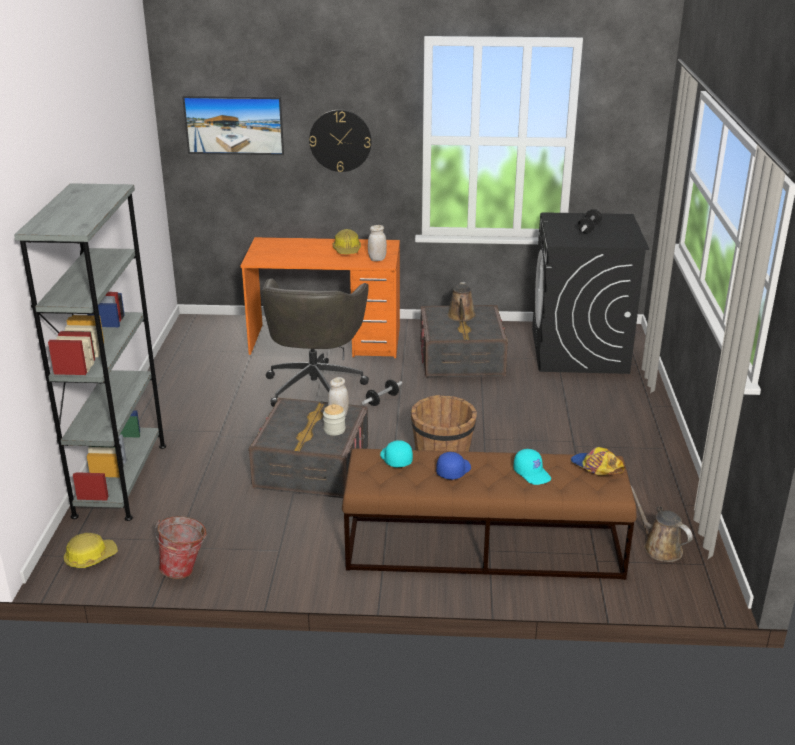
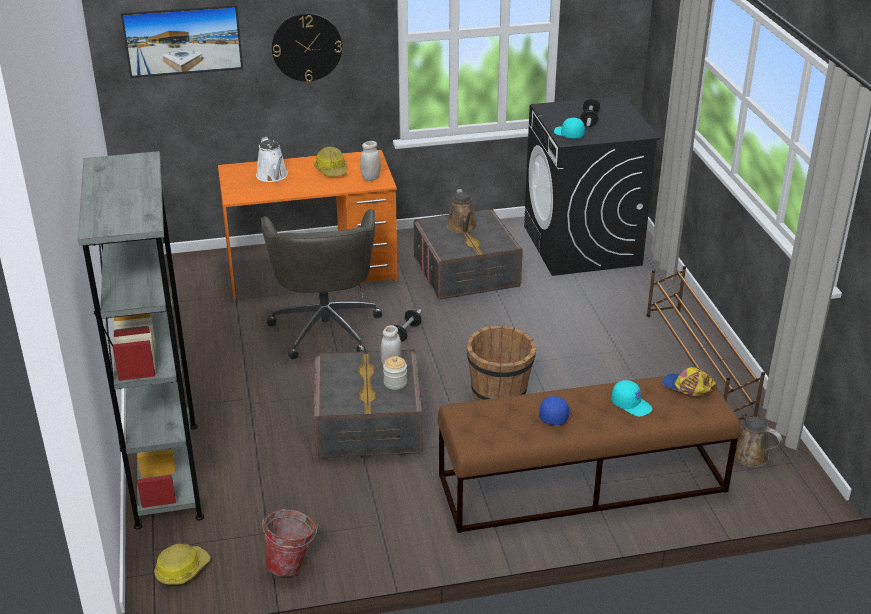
camera: 15 degrees left, 5 degrees up
turquoise cap [380,440,413,468] -> turquoise cap moved to [554,118,585,139]
none -> white watering can [256,137,288,182]
none -> brown shoe rack [647,266,765,420]

